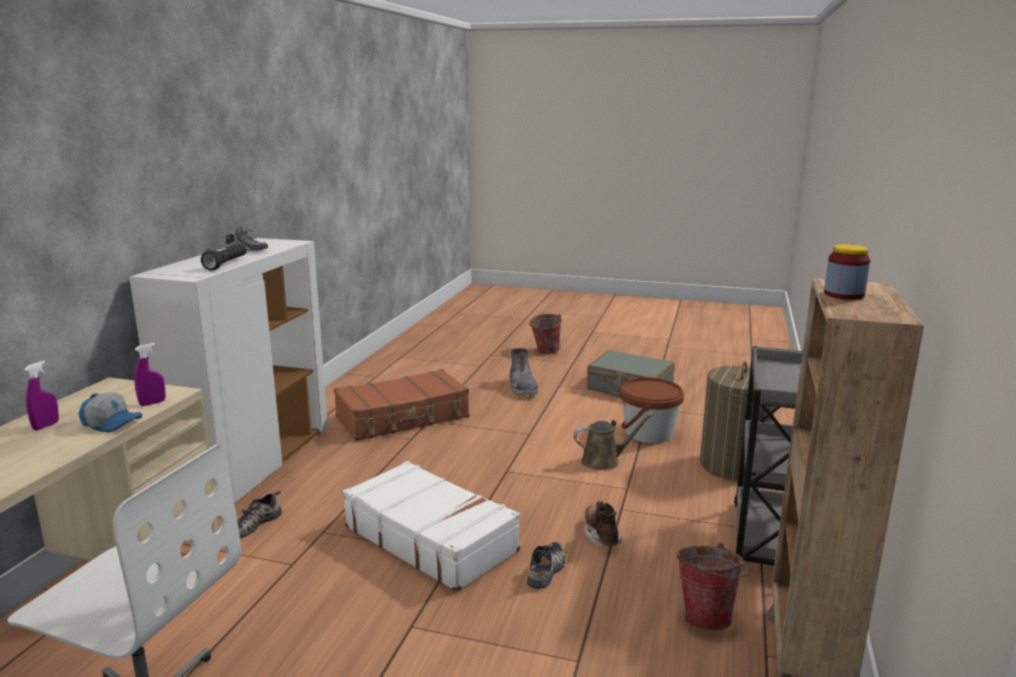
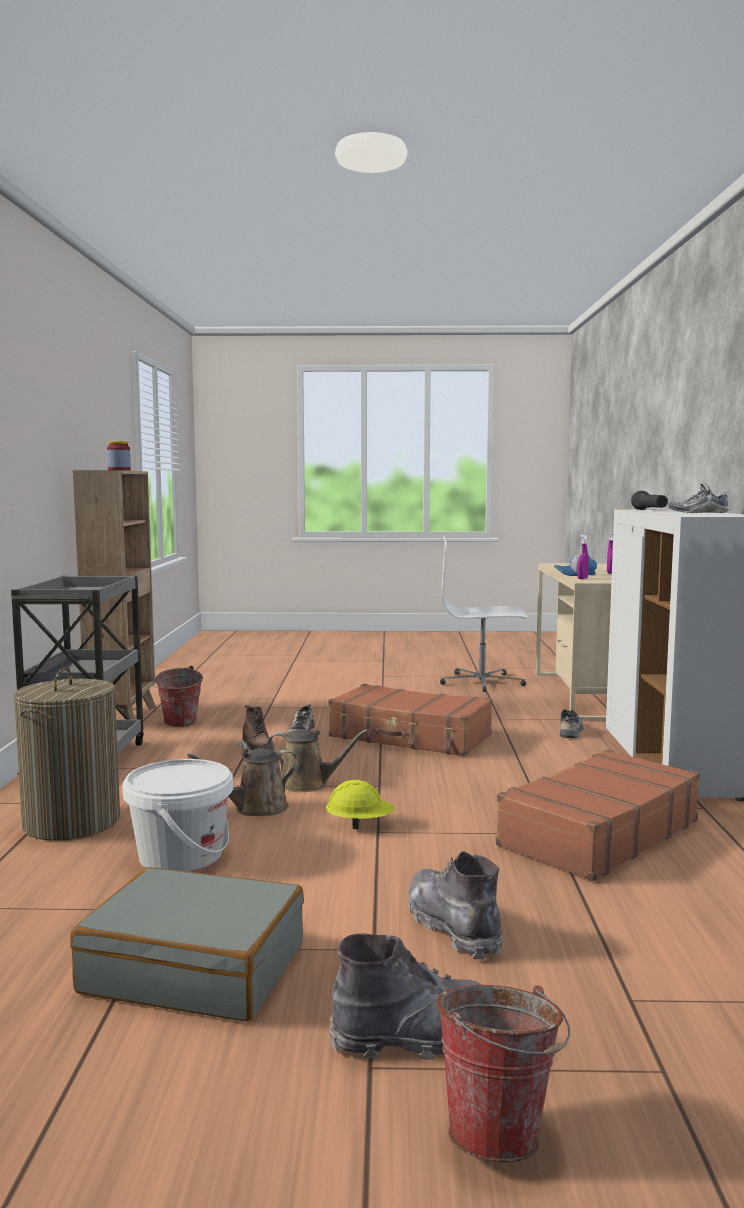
camera: 165 degrees right, 10 degrees down
white suitcase [343,461,520,592] -> brown suitcase [328,684,492,756]
brown bucket [620,378,684,443] -> white bucket [122,759,233,872]
none -> brown watering can [267,729,369,792]
none -> yellow hard hat [326,780,395,829]
none -> grey boot [329,933,481,1060]

